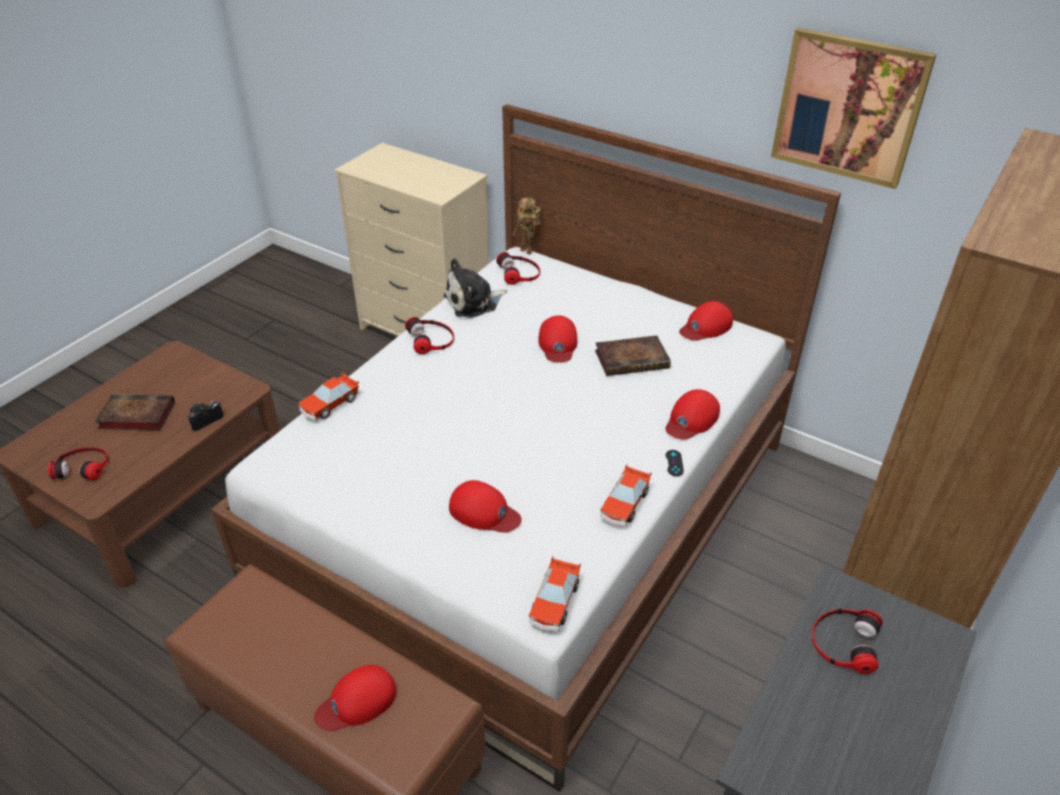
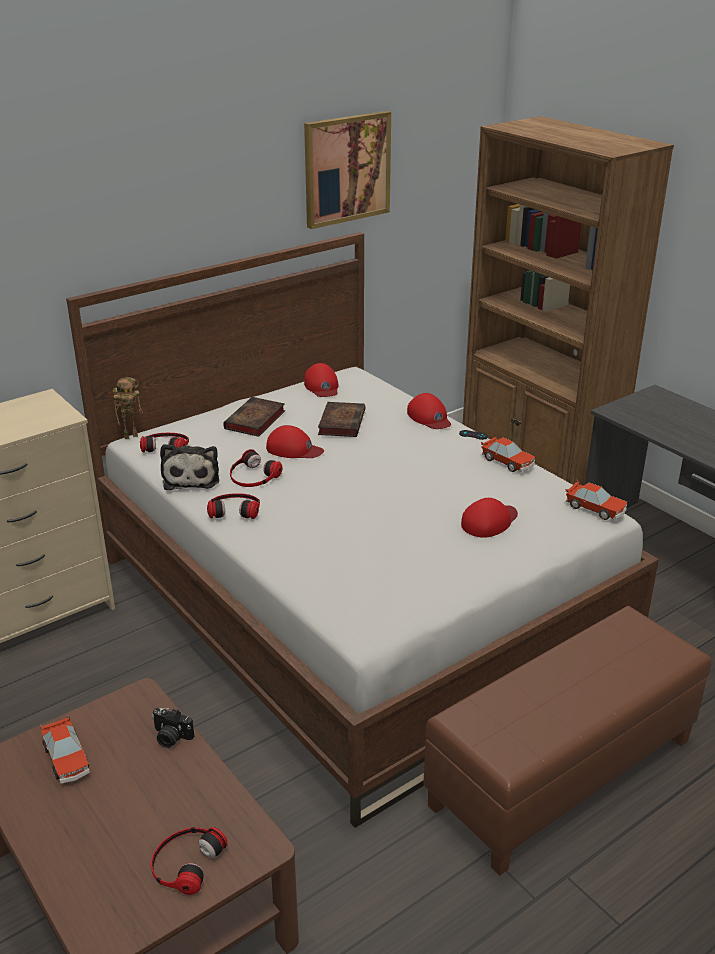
camera: 70 degrees left, 10 degrees down
book [95,394,175,430] -> book moved to [223,397,285,437]
camera [188,401,224,431] -> camera turned 45 degrees counterclockwise [152,708,194,748]
toy car [299,371,359,421] -> toy car moved to [40,715,90,784]
red cap [314,665,396,731] -> none
headphones [812,609,883,674] -> headphones moved to [230,449,282,487]

